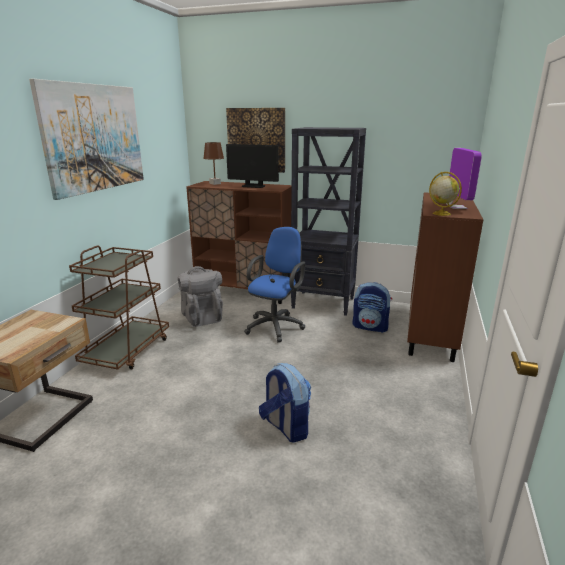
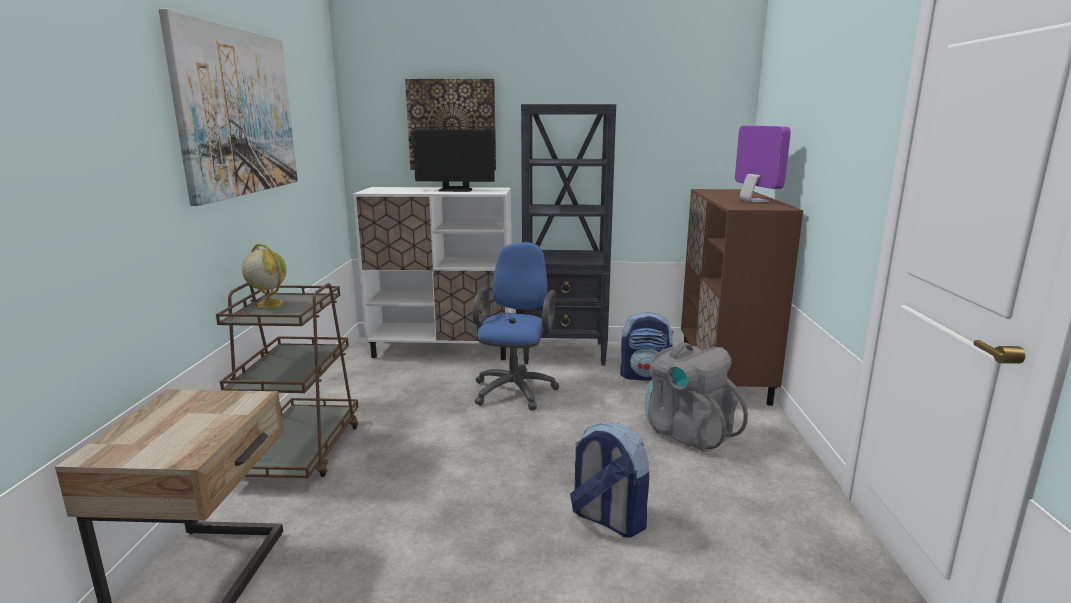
camera: 15 degrees left, 5 degrees down
grey backpack [177,266,223,327] -> grey backpack moved to [645,342,748,452]
brown cabinet [186,181,292,304] -> white cabinet [353,187,512,360]
brown table lamp [203,142,224,185] -> none
globe [429,172,462,216] -> globe moved to [242,244,287,309]

